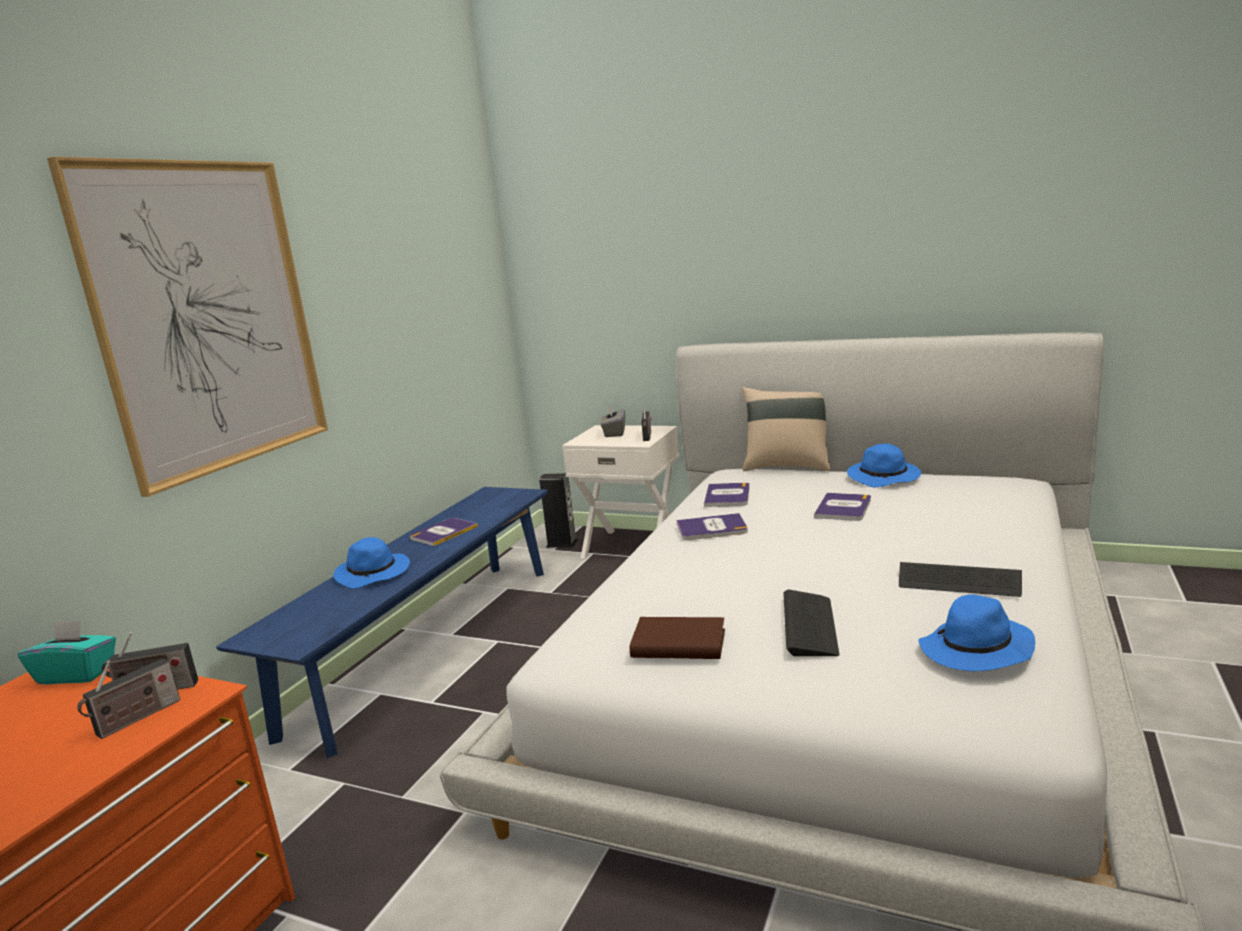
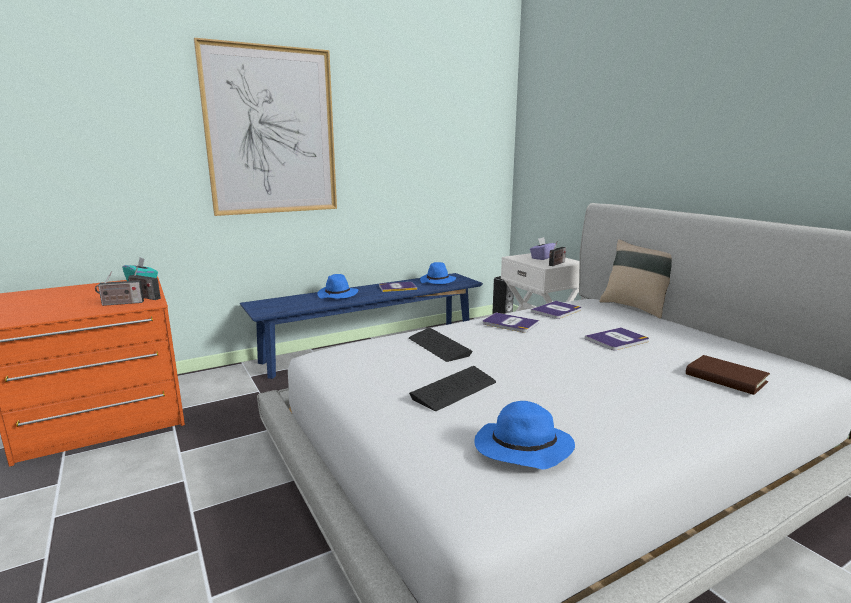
camera: 35 degrees right, 0 degrees up
grey tissue box [600,405,625,437] -> purple tissue box [530,237,556,260]
brown book [630,617,725,659] -> brown book moved to [686,355,770,395]
blue hat [847,444,921,487] -> blue hat moved to [420,262,456,284]
keyboard [899,562,1022,597] -> keyboard moved to [409,328,473,362]

